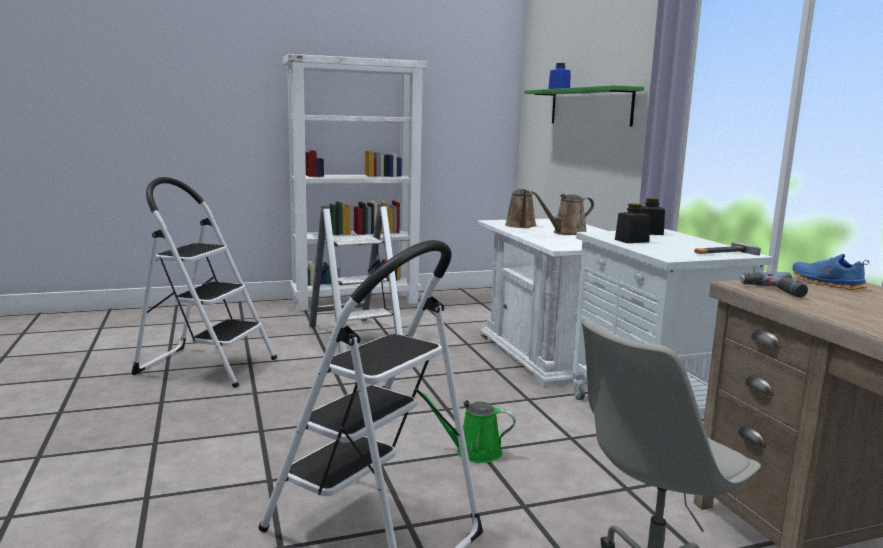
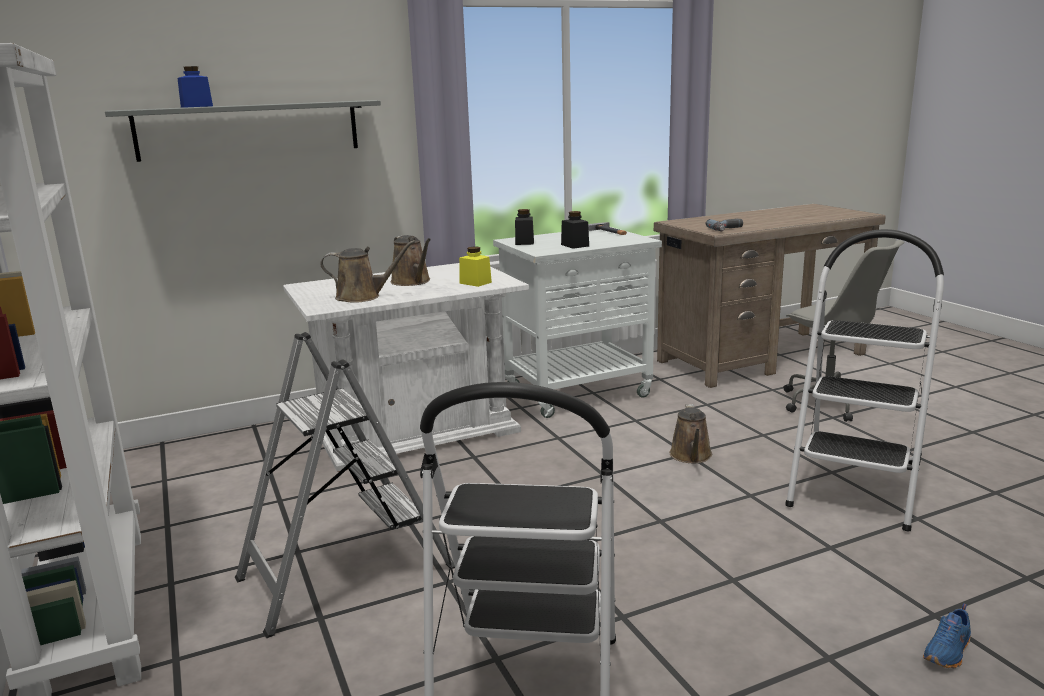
camera: 95 degrees left, 5 degrees up
green watering can [418,391,516,463] -> brown watering can [670,404,712,463]
green shelf [524,85,644,126] -> grey shelf [105,100,381,162]
blue shoe [792,254,869,290] -> blue shoe moved to [923,603,971,668]
none -> yellow jar [459,247,492,287]

